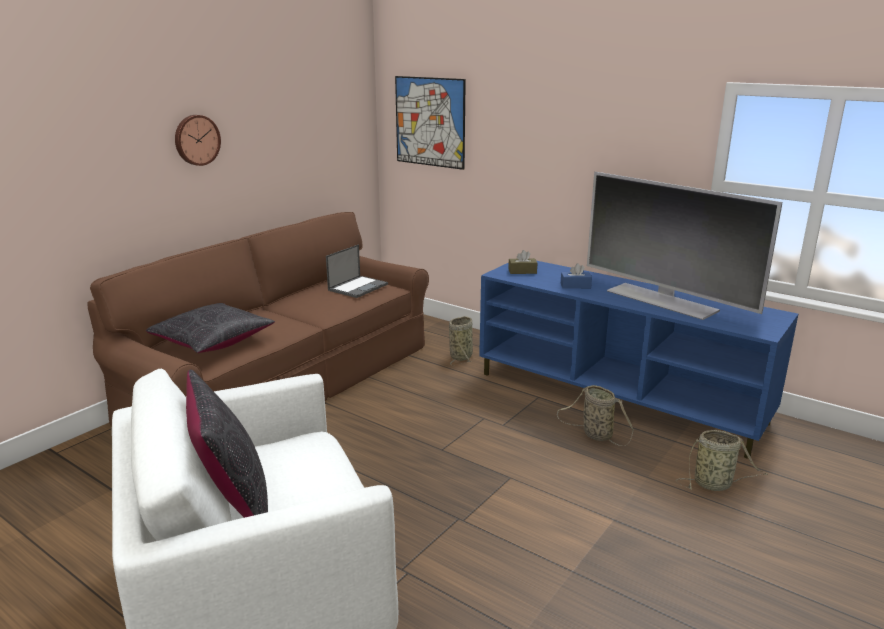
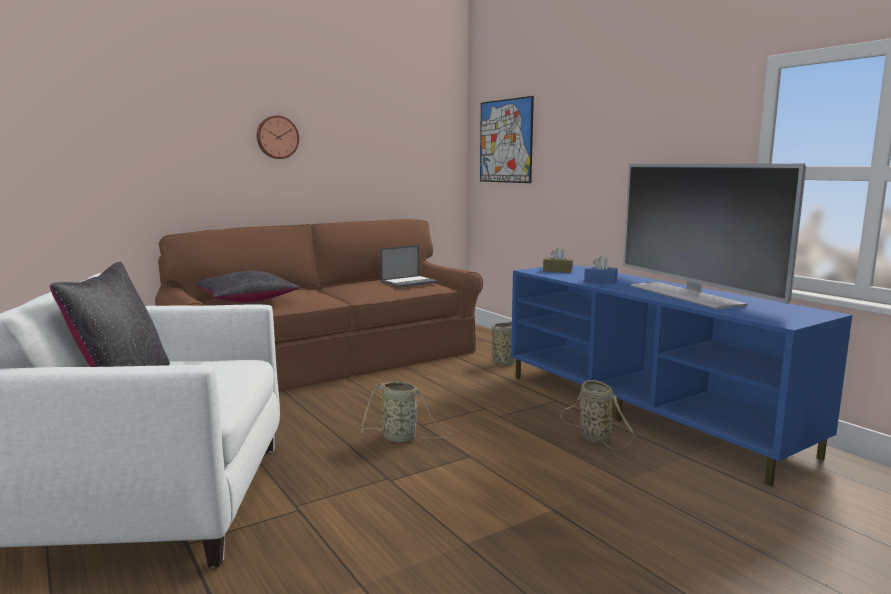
camera: 20 degrees right, 10 degrees down
basket [676,430,767,491] -> basket moved to [360,381,452,442]

